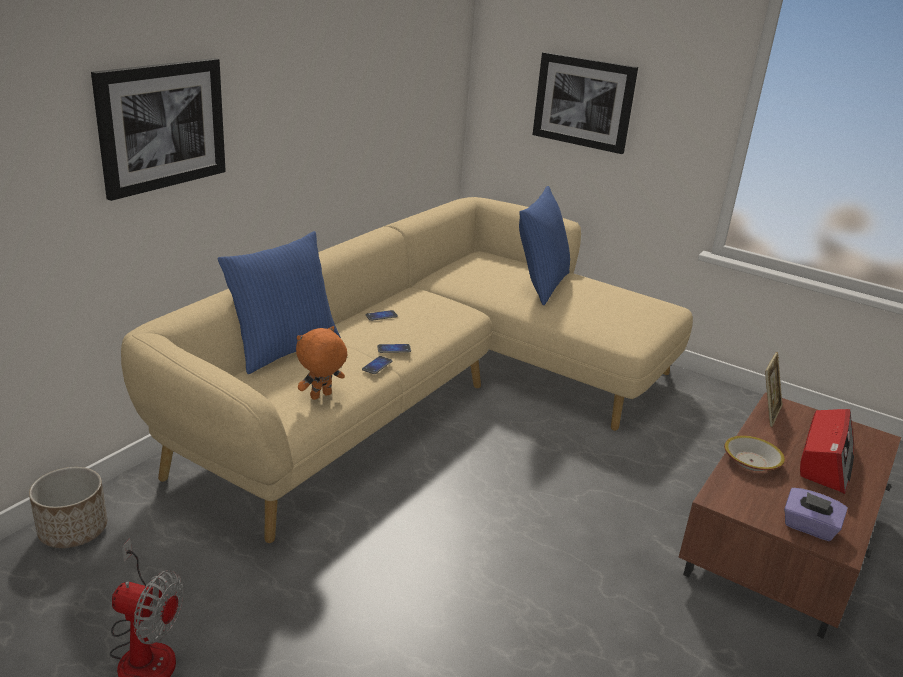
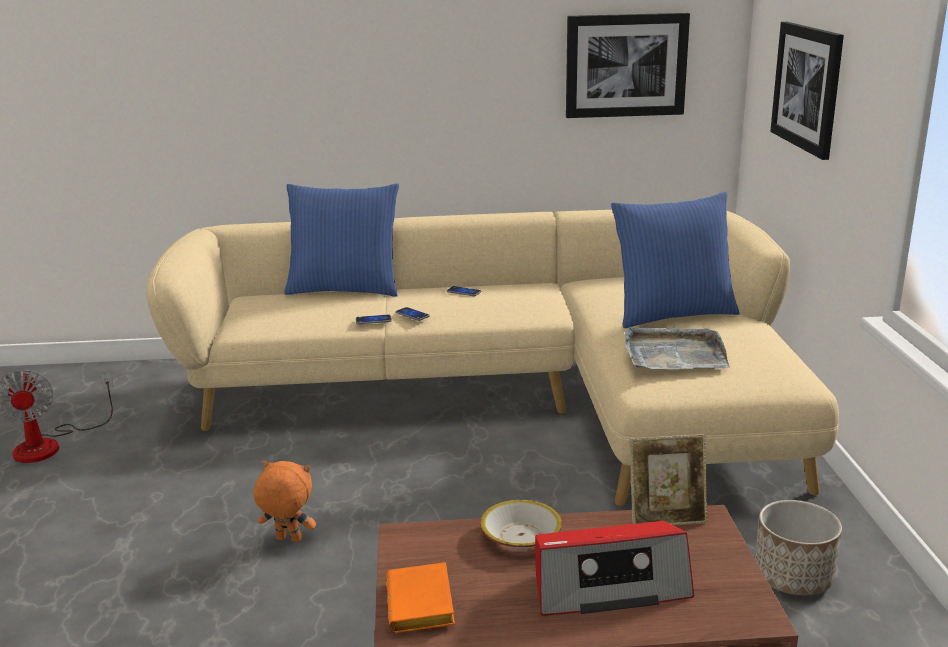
camera: 55 degrees right, 5 degrees down
planter [29,467,107,548] -> planter moved to [755,500,842,595]
picture [91,58,226,201] -> picture moved to [566,13,690,118]
orange plush toy [296,326,347,400] -> orange plush toy moved to [253,461,316,542]
purple tissue box [784,488,848,541] -> orange book [386,562,455,633]
none -> grey tray [625,327,730,369]

